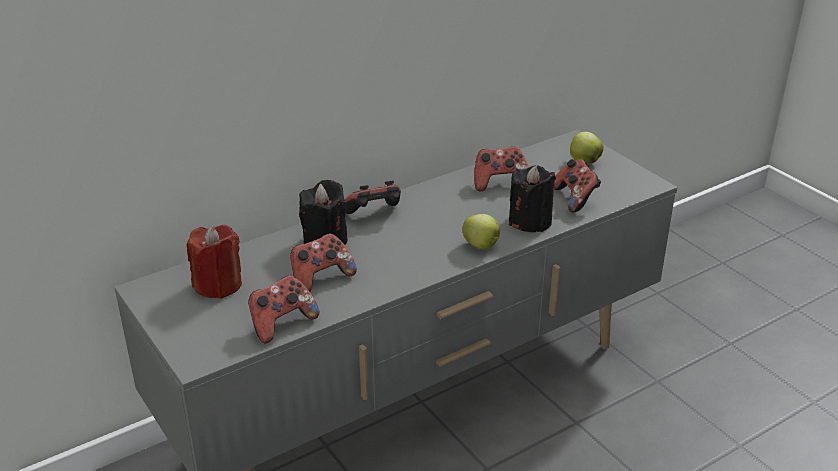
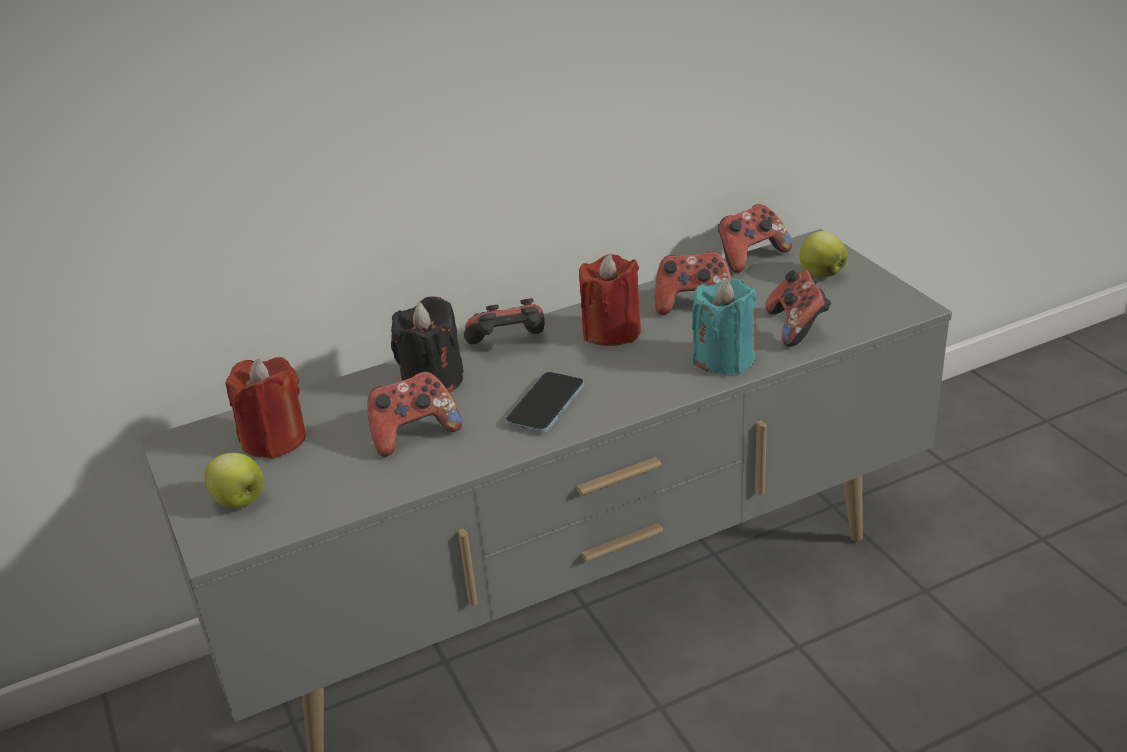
camera: 10 degrees right, 0 degrees up
game controller [248,275,319,343] -> game controller moved to [718,204,792,273]
apple [462,214,500,249] -> apple moved to [204,453,263,508]
black candle [509,165,556,232] -> turquoise candle [692,278,757,375]
none -> phone [506,372,584,433]
none -> red candle [579,253,641,346]

